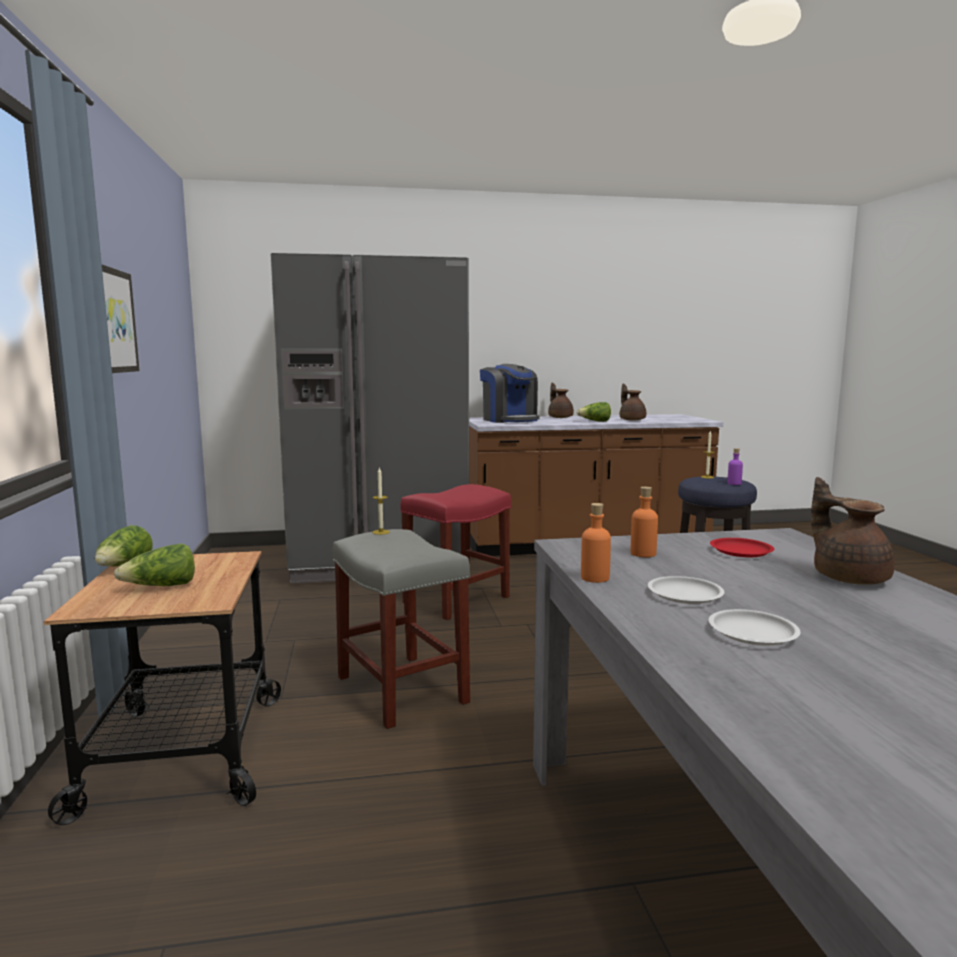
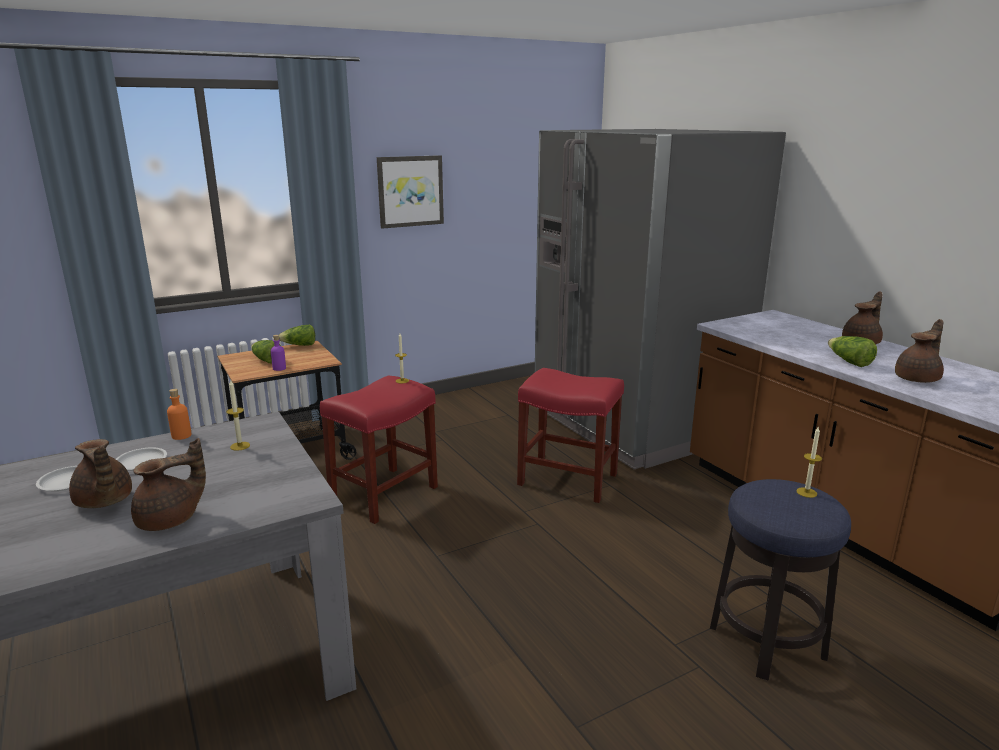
camera: 70 degrees right, 10 degrees up
grey stool [333,529,470,729] -> red stool [320,376,438,524]
coffee machine [480,364,540,423] -> none
orange bottle [631,487,658,557] -> candle [226,381,250,451]
red plate [710,538,774,557] -> none
purple bottle [727,448,743,485] -> purple bottle moved to [271,335,286,371]
none -> brown teapot [69,439,132,508]

